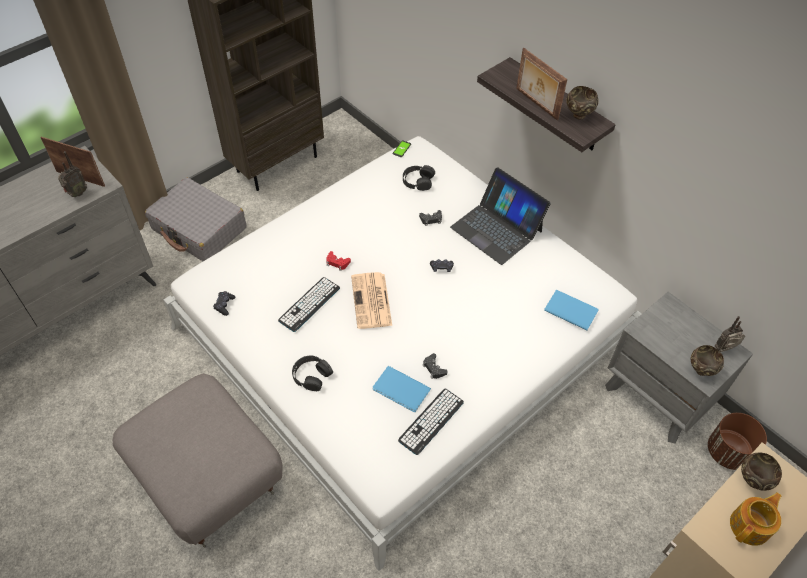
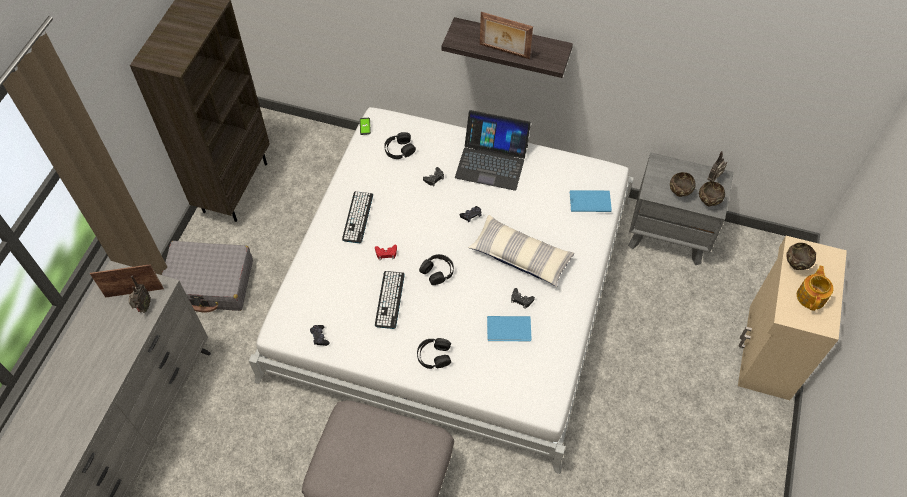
camera: 30 degrees left, 5 degrees up
newspaper [351,272,392,329] -> black headphones [419,254,454,285]
keyboard [398,389,464,455] -> keyboard moved to [342,191,373,243]
brown bowl [566,86,599,120] -> brown bowl moved to [670,172,696,197]
brown planter [708,413,767,470] -> none
none -> pillow [468,215,575,287]

